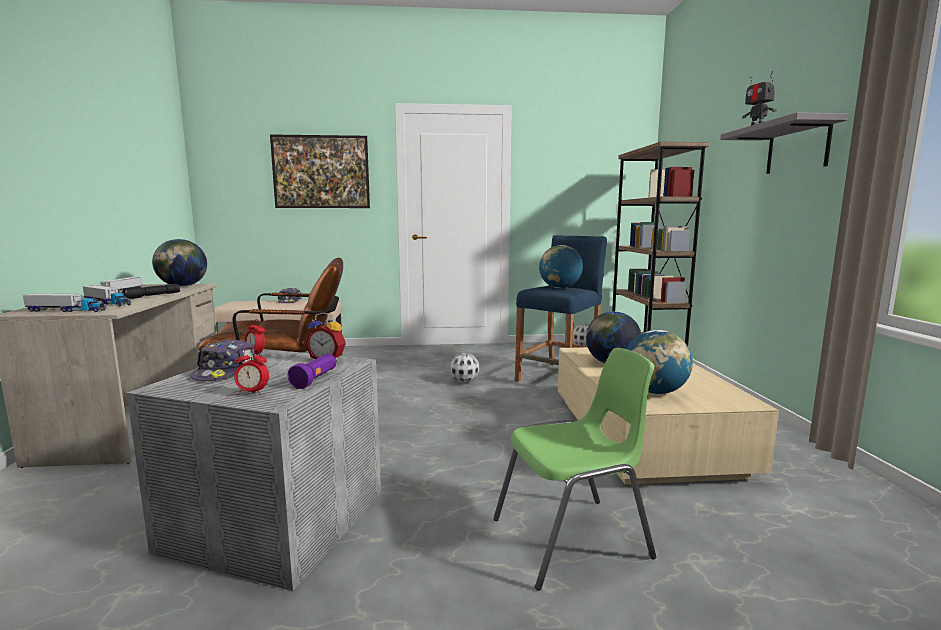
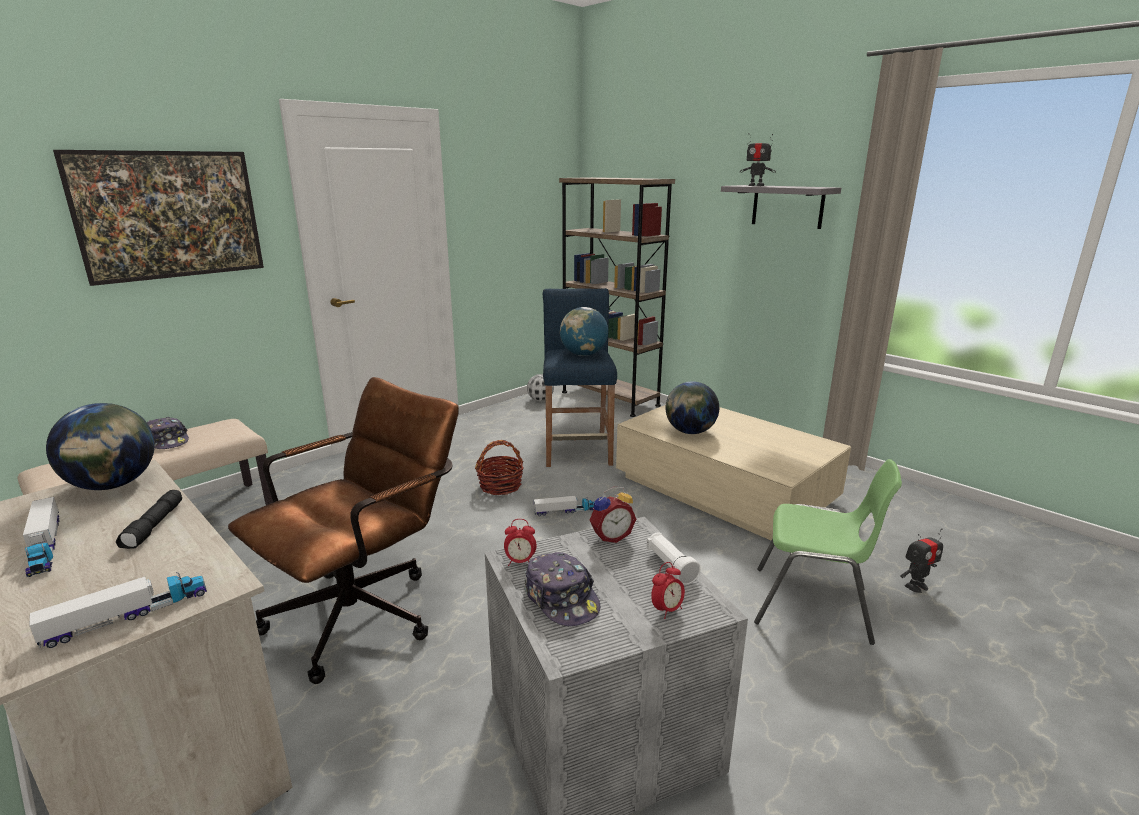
camera: 40 degrees left, 10 degrees up
toy truck [83,285,131,306] -> toy truck moved to [534,496,595,516]
purple flashlight [288,354,336,389] -> white flashlight [647,532,700,585]
football [449,353,479,383] -> basket [475,440,523,495]
green chair [493,348,656,591] -> green chair turned 75 degrees clockwise [754,459,902,645]
globe [627,330,693,394] -> none
none -> toy robot [901,528,943,593]

